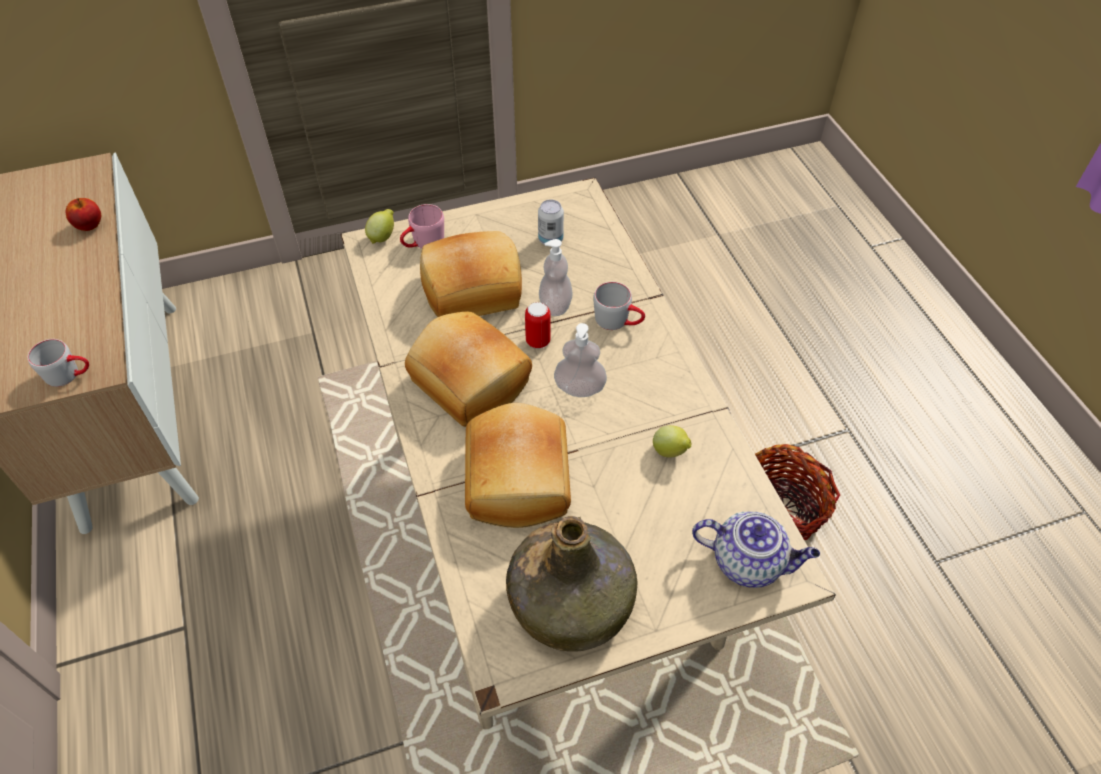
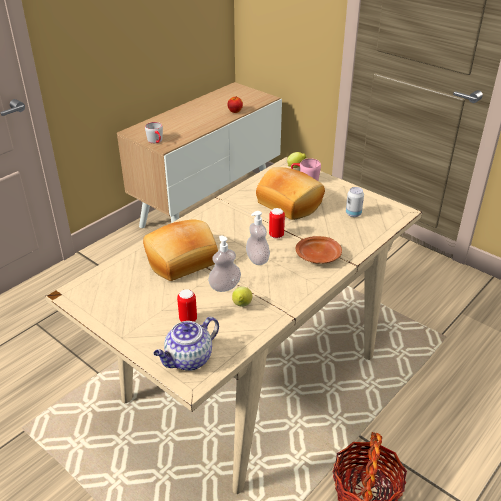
camera: 60 degrees right, 15 degrees down
bread [405,312,532,427] -> none
green bottle [506,516,637,652] -> none
soap dispenser [539,239,573,316] -> soap dispenser moved to [208,235,241,292]
grey mug [593,282,645,330] -> brown plate [296,236,342,264]
teapot [692,512,820,588] -> teapot turned 60 degrees clockwise [153,317,219,371]
none -> can [177,289,197,322]

